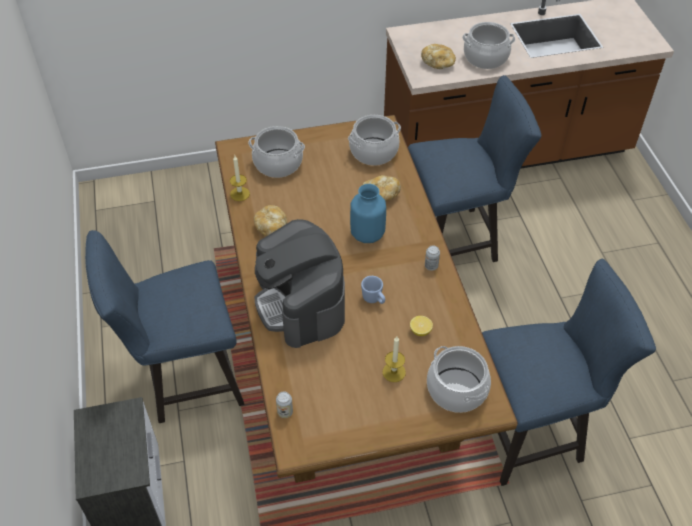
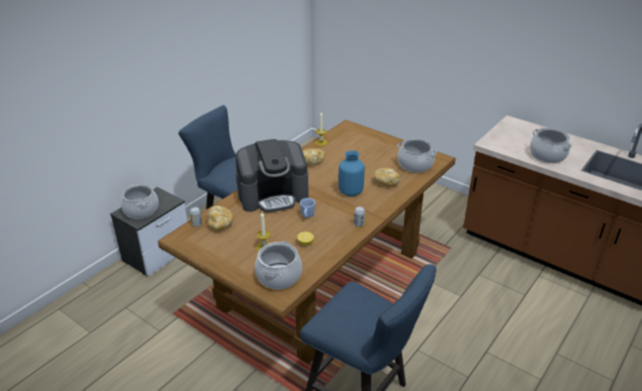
camera: 50 degrees right, 15 degrees down
cooking pot [248,126,305,178] -> cooking pot moved to [121,184,159,219]
coffee machine [255,219,345,348] -> coffee machine turned 135 degrees counterclockwise [235,139,309,212]
blue chair [408,75,541,262] -> none
bread [421,44,456,69] -> bread moved to [207,206,233,230]

